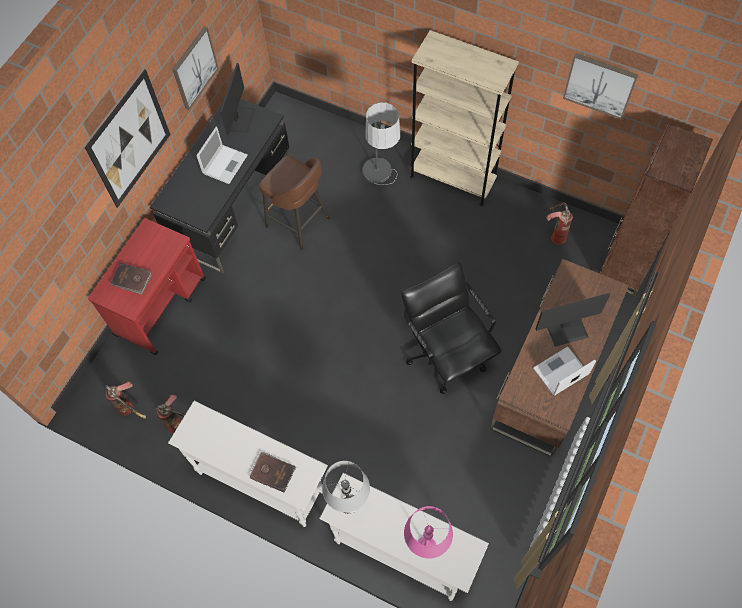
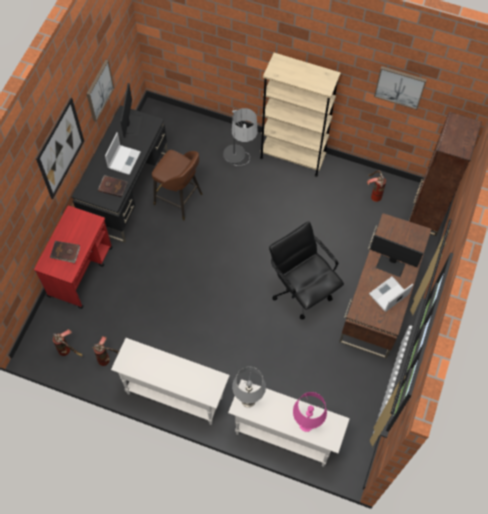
camera: 10 degrees left, 0 degrees up
brown book [250,451,296,493] -> brown book moved to [98,175,128,198]
monitor [536,293,610,347] -> monitor turned 45 degrees clockwise [370,235,423,277]

